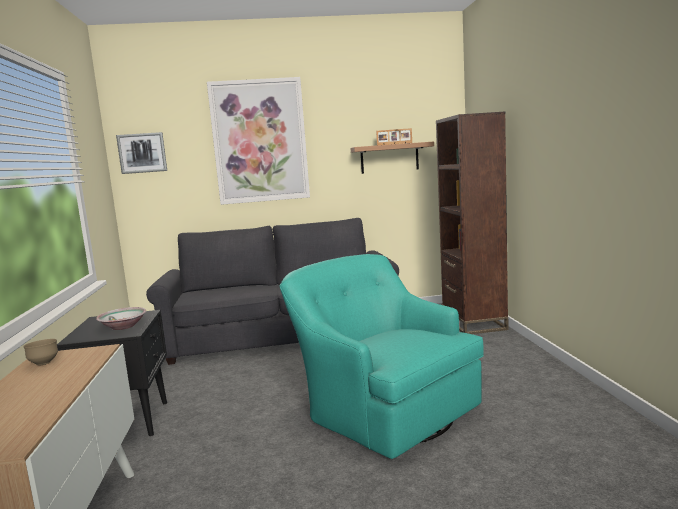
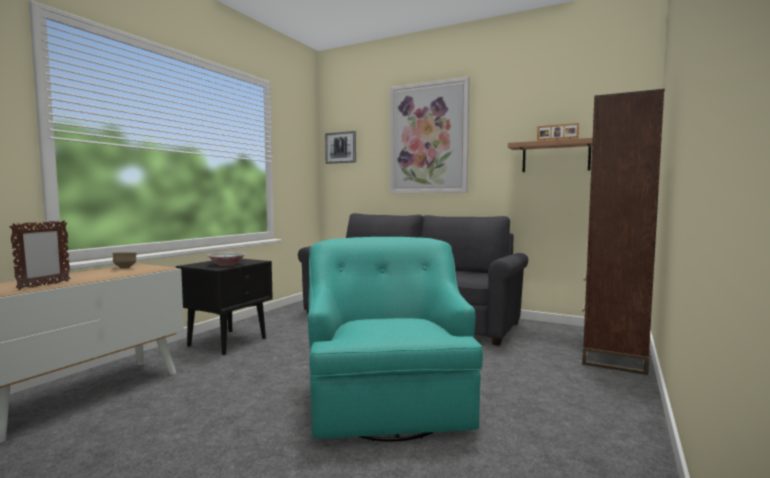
camera: 35 degrees right, 5 degrees down
none -> picture frame [9,220,71,290]

